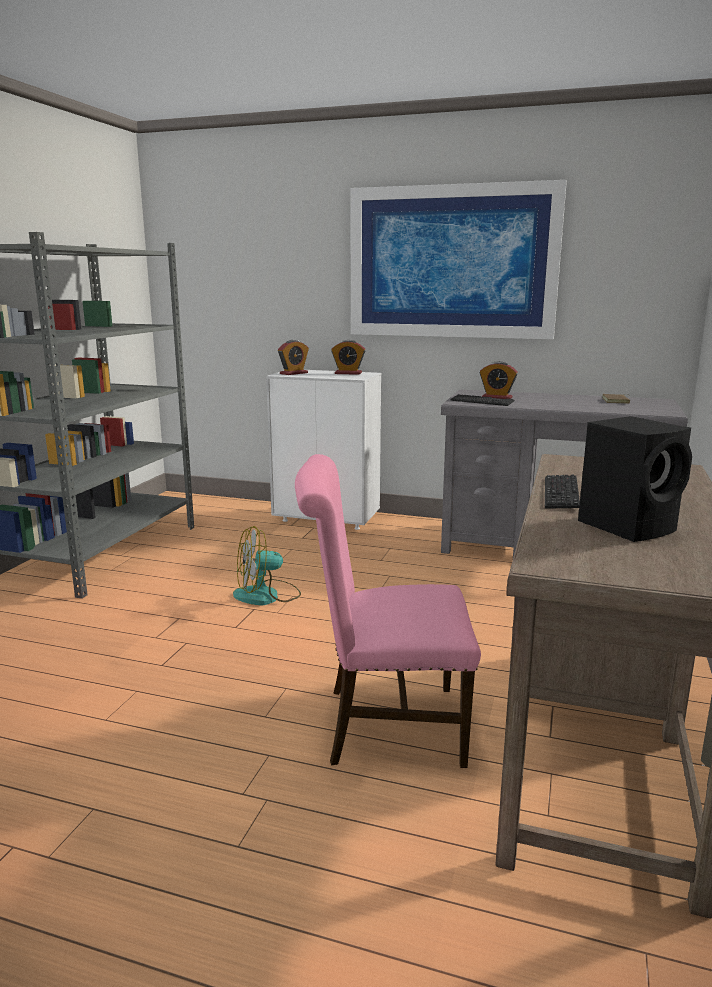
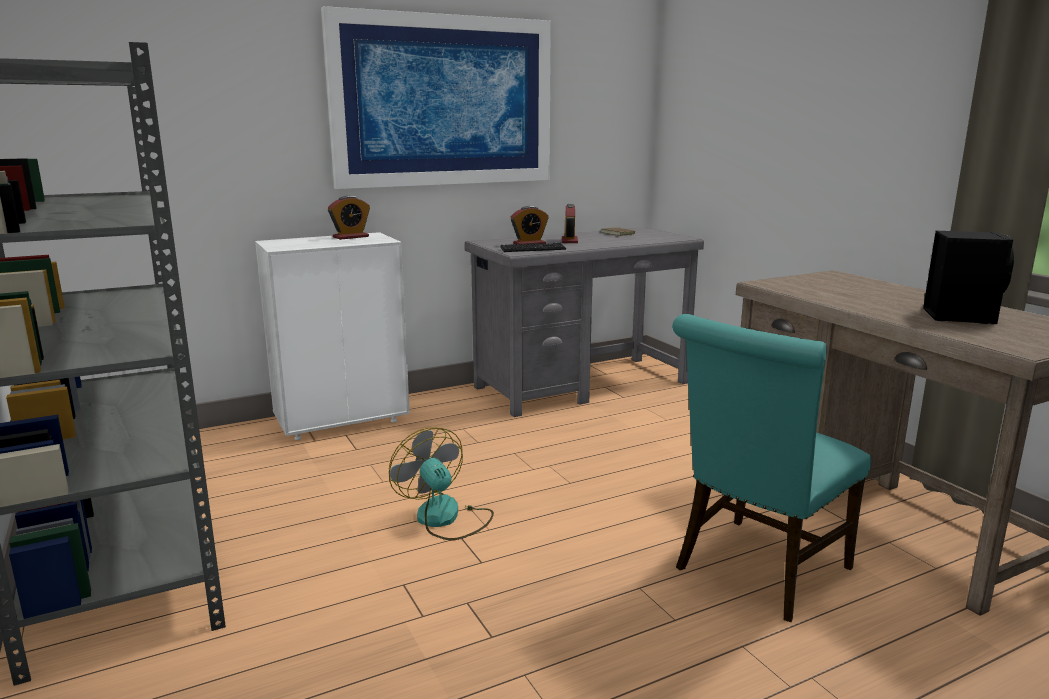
camera: 45 degrees left, 0 degrees up
fan [233,526,301,605] -> fan turned 120 degrees clockwise [389,427,494,540]
alarm clock [278,340,309,375] -> alarm clock moved to [562,204,578,243]
pink chair [295,454,481,768] -> turquoise chair [672,314,871,622]
keyboard [545,475,580,509] -> none

